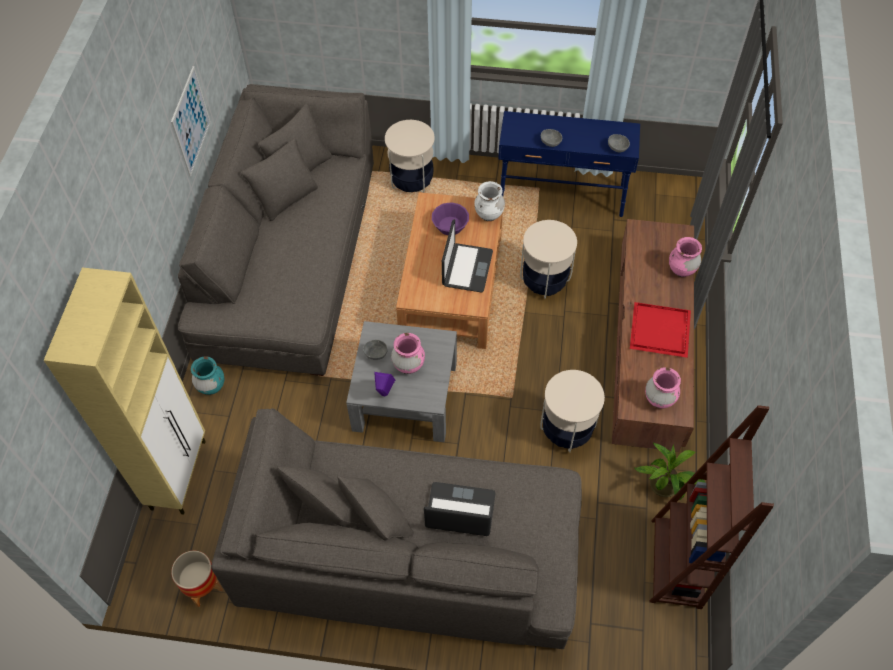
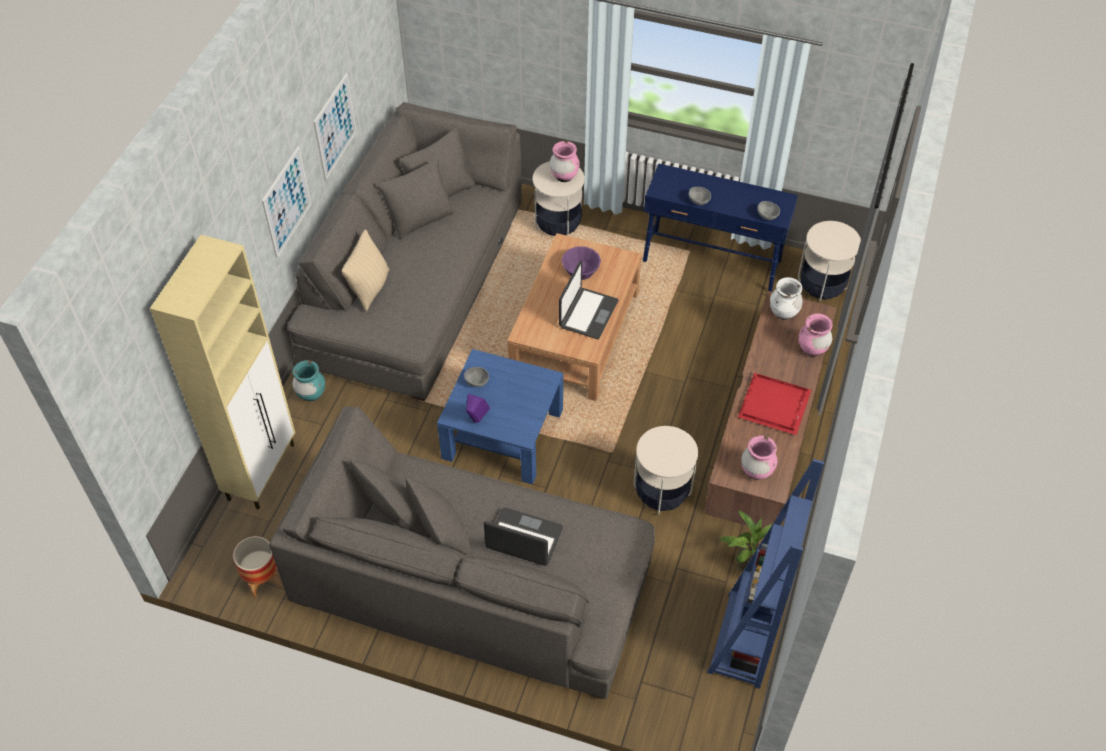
camera: 10 degrees right, 5 degrees down
grey coffee table [346,321,457,442] -> blue coffee table [437,349,563,484]
pink vase [391,333,425,374] -> pink vase moved to [549,141,580,182]
white vase [474,181,505,221] -> white vase moved to [770,277,803,320]
beige side table [520,220,577,299] -> beige side table moved to [798,221,861,302]
brown bookcase [649,405,774,609] -> blue bookcase [707,459,824,689]
none -> picture [262,147,311,258]
none -> beige pillow [342,229,389,311]

